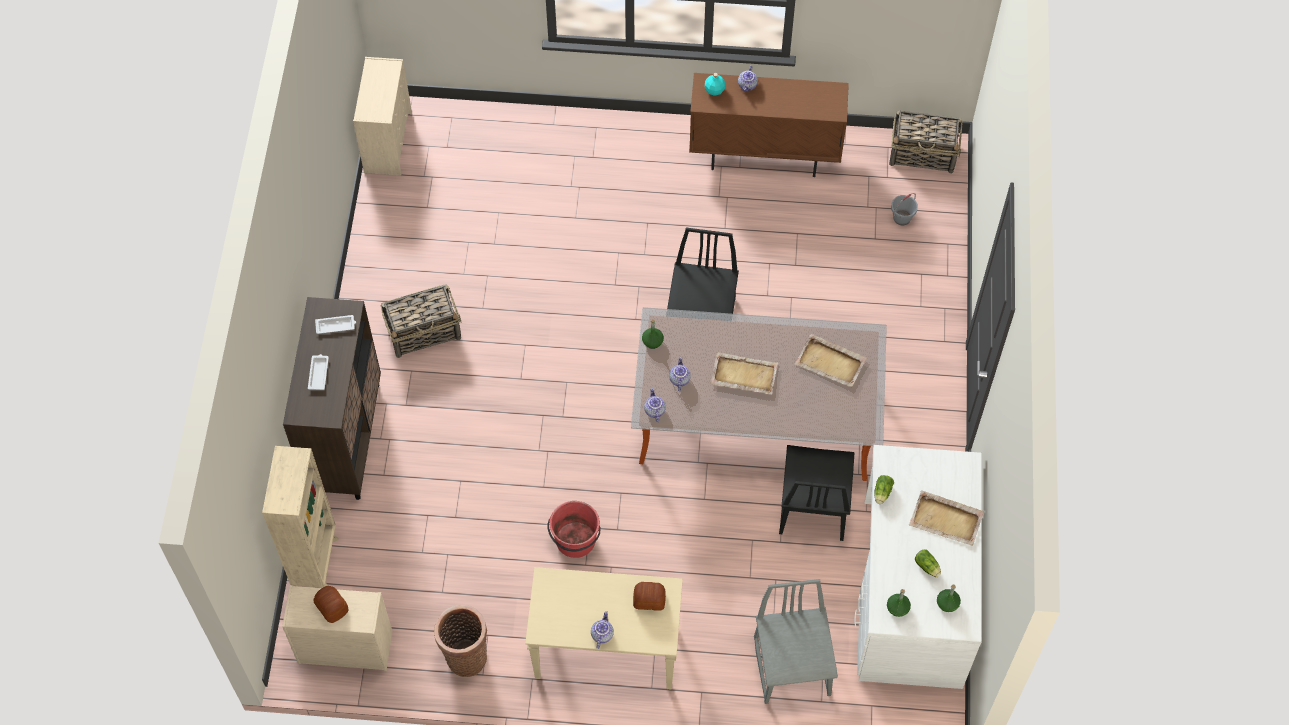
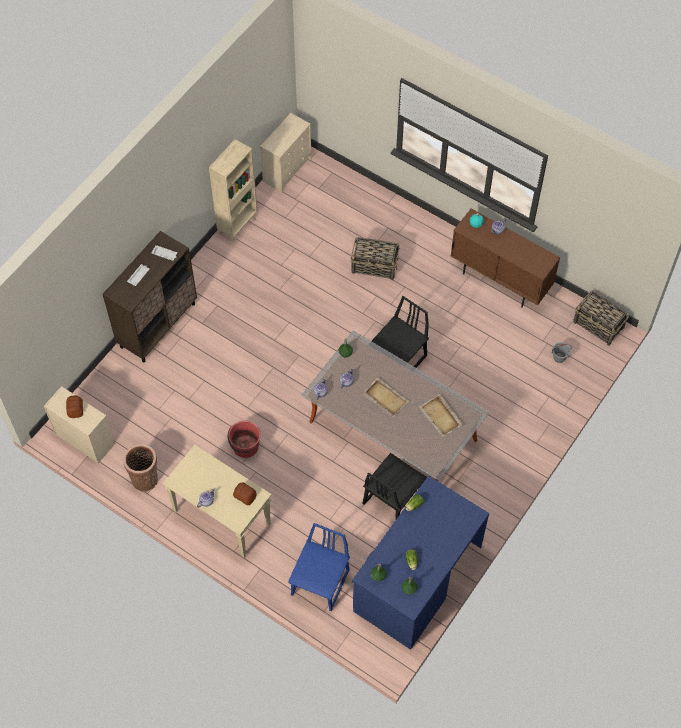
camera: 30 degrees right, 0 degrees up
beige bookcase [262,446,339,588] -> beige bookcase moved to [209,139,257,243]
basket [381,284,461,358] -> basket moved to [351,237,400,280]
grey chair [754,579,838,704] -> blue chair [288,523,350,611]
white desk [854,445,982,689] -> blue desk [352,476,489,649]
beige tray [909,491,984,546] -> none

